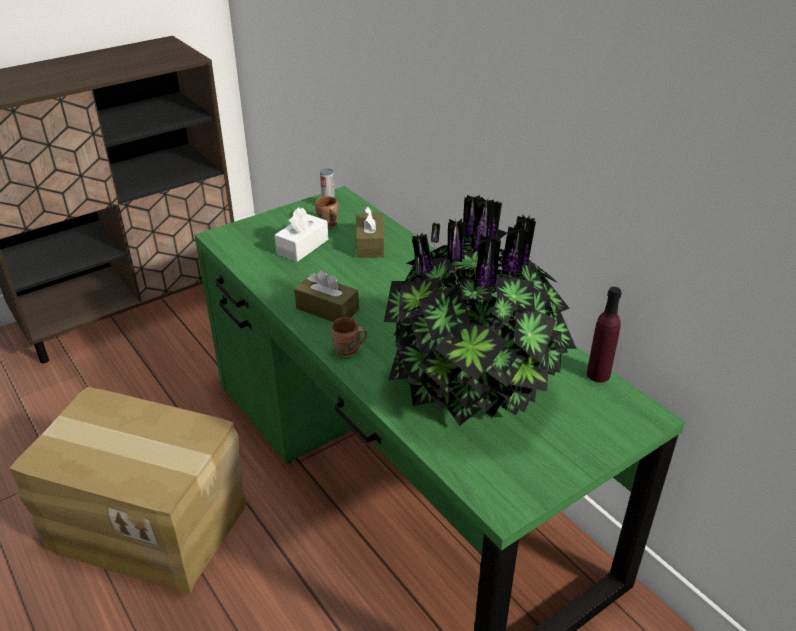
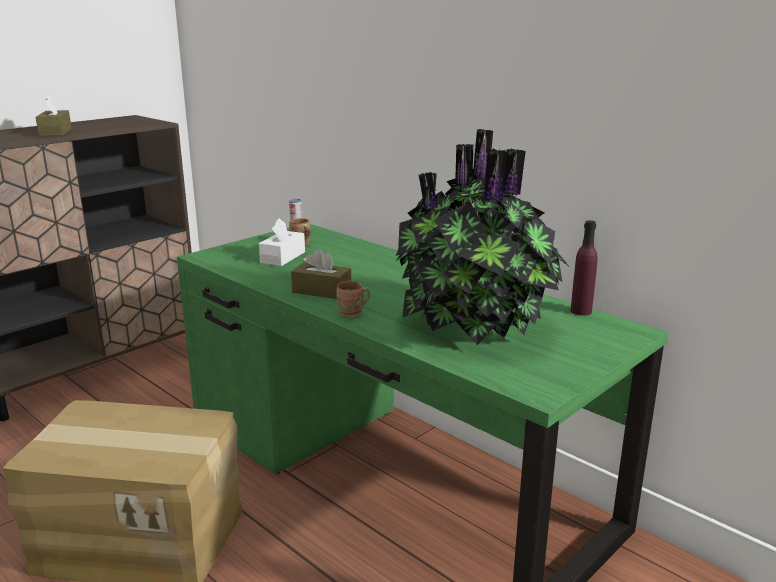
camera: 10 degrees left, 15 degrees down
brown tissue box [356,205,384,258] -> brown tissue box moved to [36,95,72,136]

